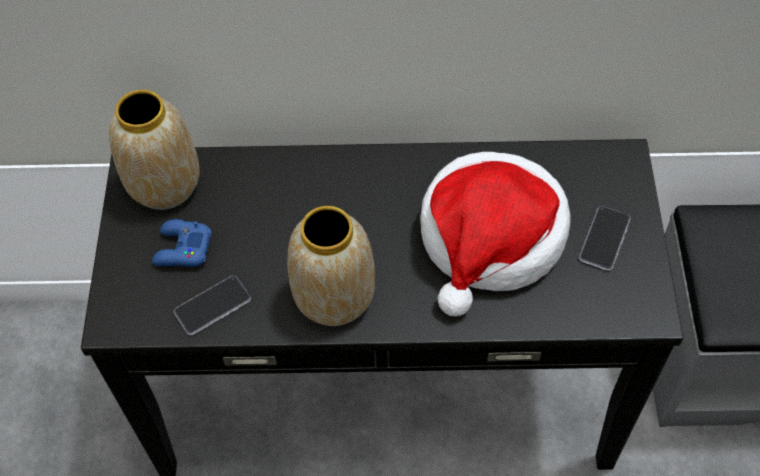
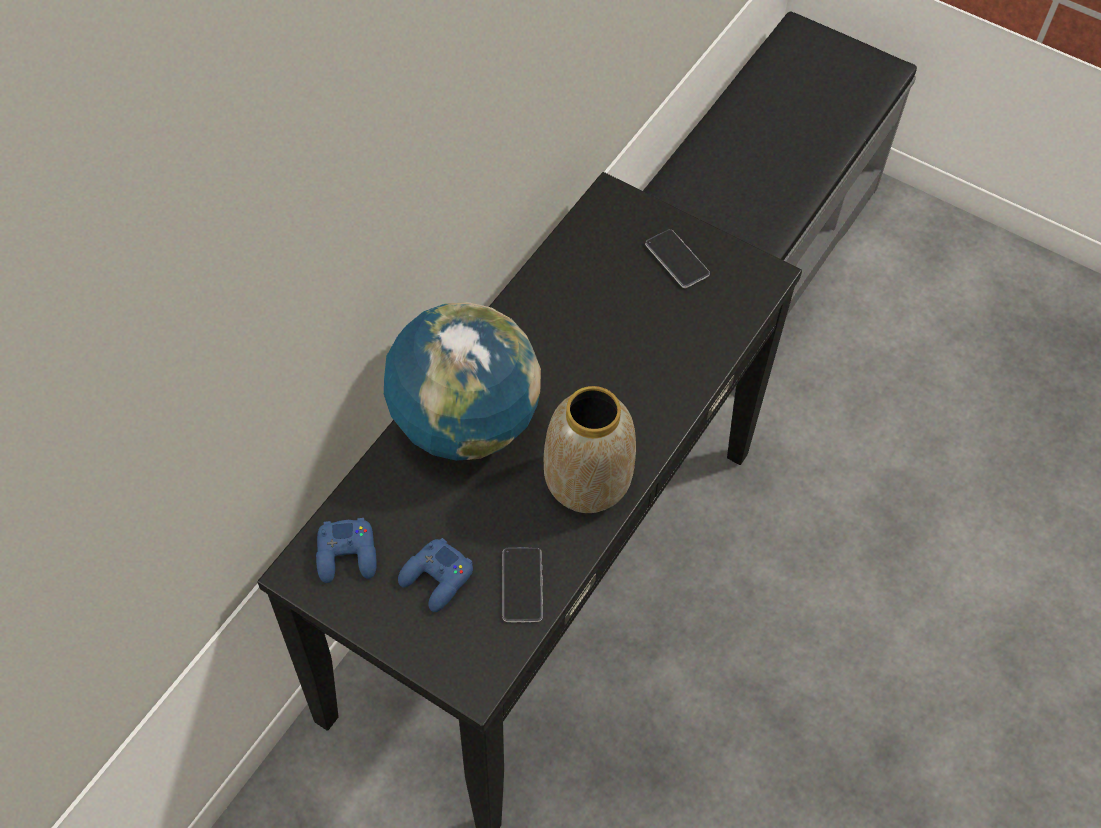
camera: 60 degrees left, 0 degrees up
vase [109,90,200,210] -> blue game controller [316,518,377,583]
hat [420,152,570,316] -> none
none -> globe [384,302,541,461]

